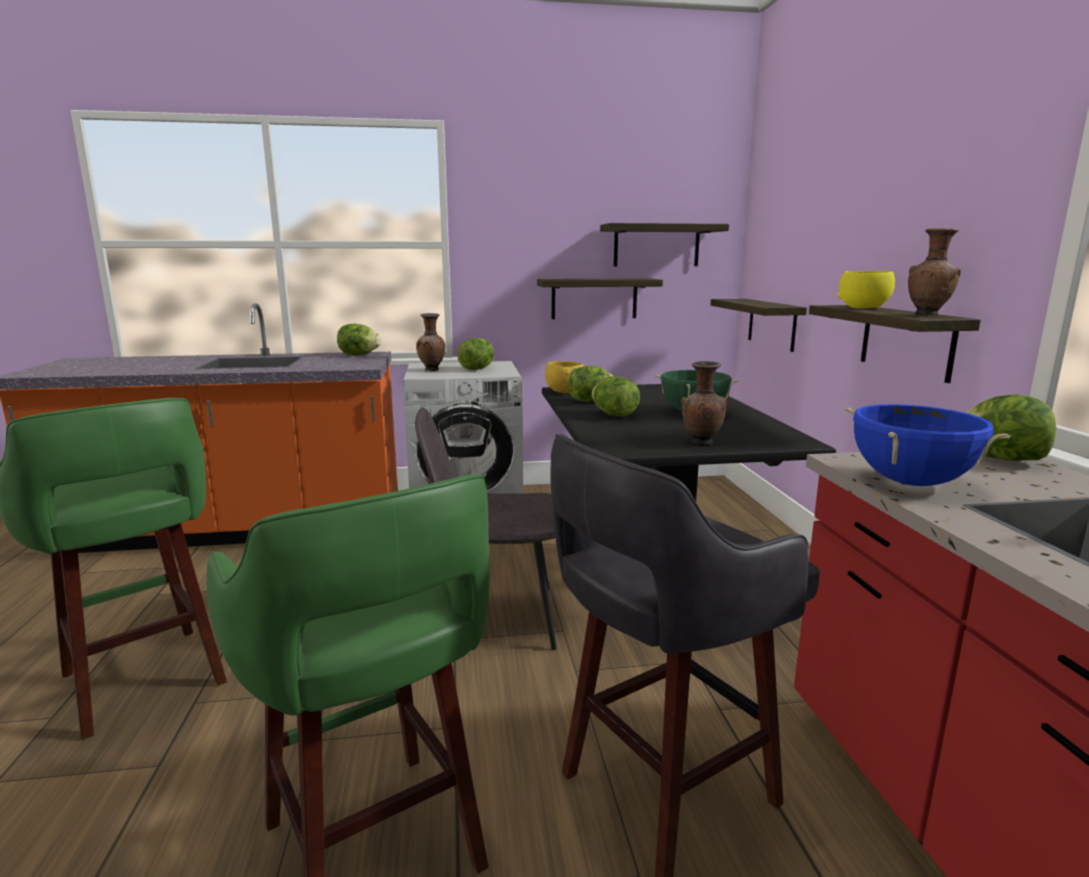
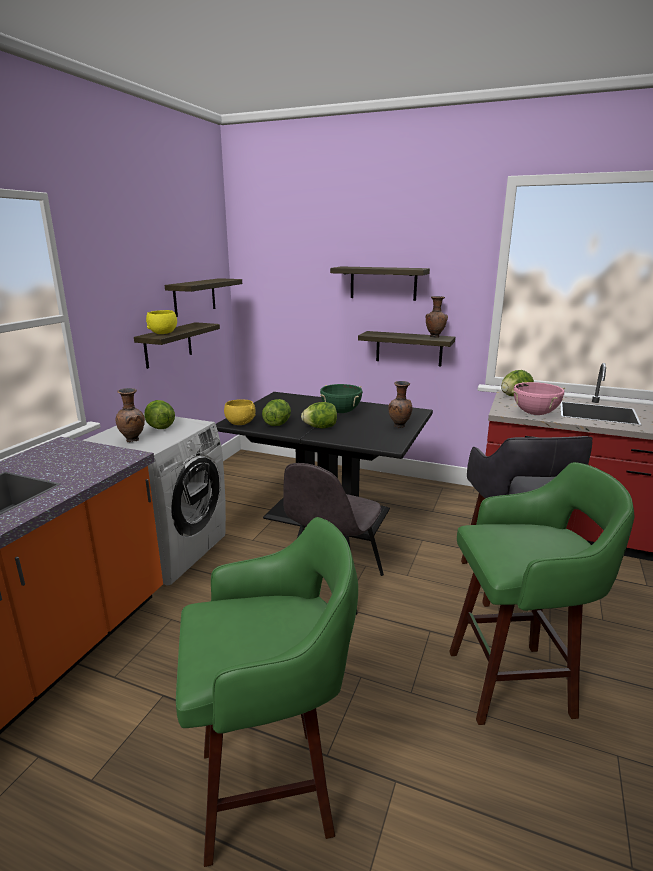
camera: 60 degrees left, 5 degrees up
lettuce [337,324,381,355] -> none
shelf [711,299,807,352] -> shelf moved to [330,267,430,301]
yellow bowl [838,271,895,309] -> yellow bowl moved to [146,310,177,334]
blue cooking pot [844,404,1011,486] -> pink cooking pot [511,382,565,415]

